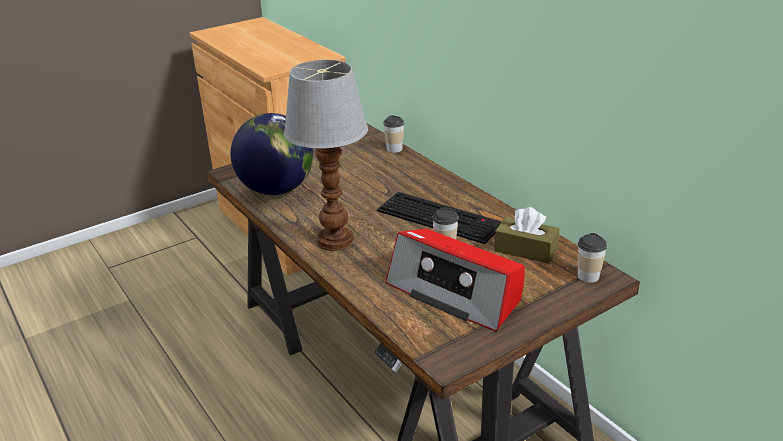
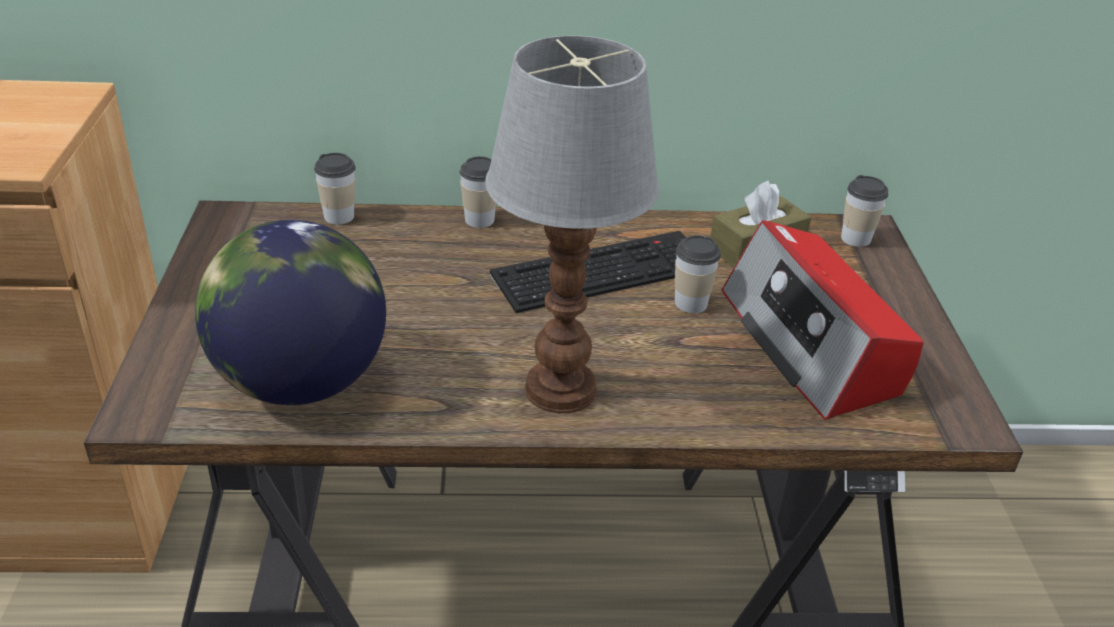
camera: 60 degrees left, 5 degrees up
radio [386,229,525,331] -> radio turned 90 degrees clockwise [722,220,924,420]
none -> cup [459,156,496,228]

